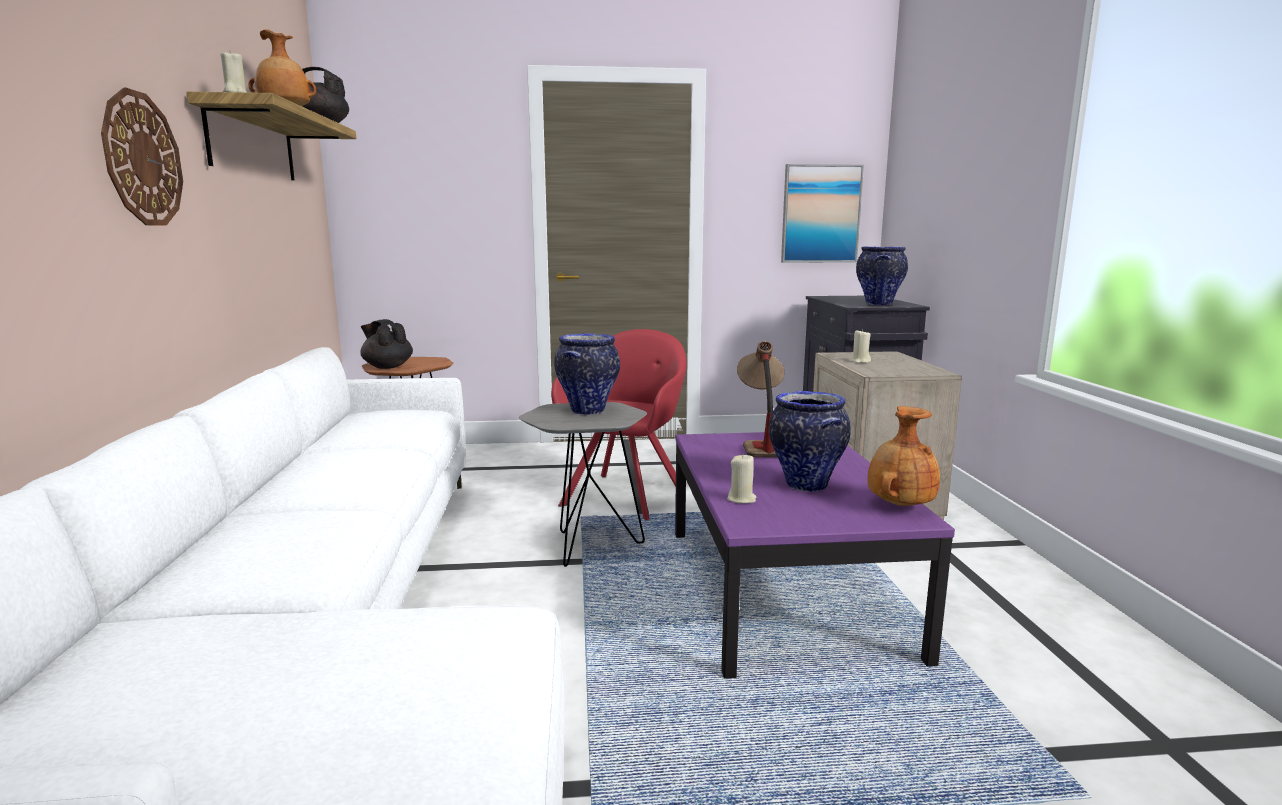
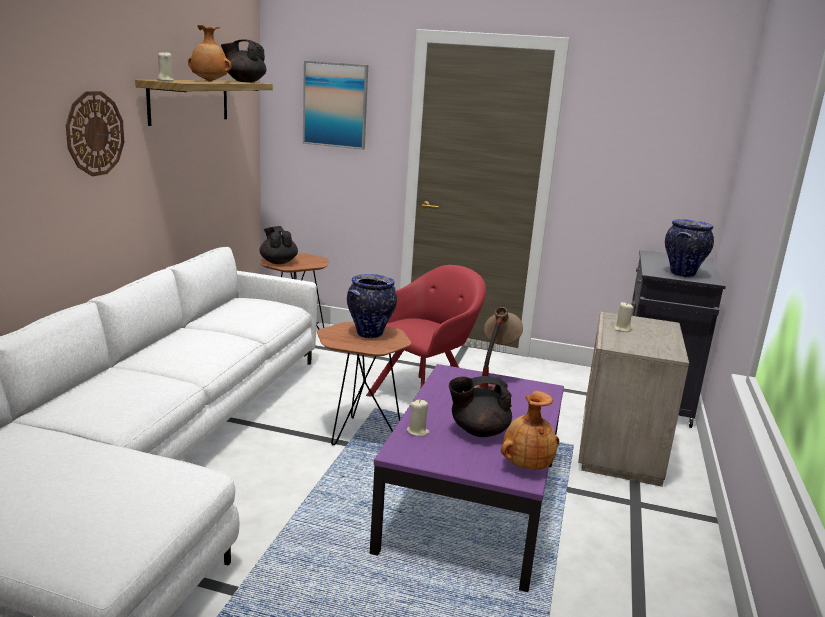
camera: 20 degrees right, 5 degrees up
grey side table [519,402,647,567] -> brown side table [317,322,411,445]
vase [769,391,851,492] -> black teapot [449,376,512,437]
picture [781,164,864,263] -> picture moved to [303,61,368,150]

